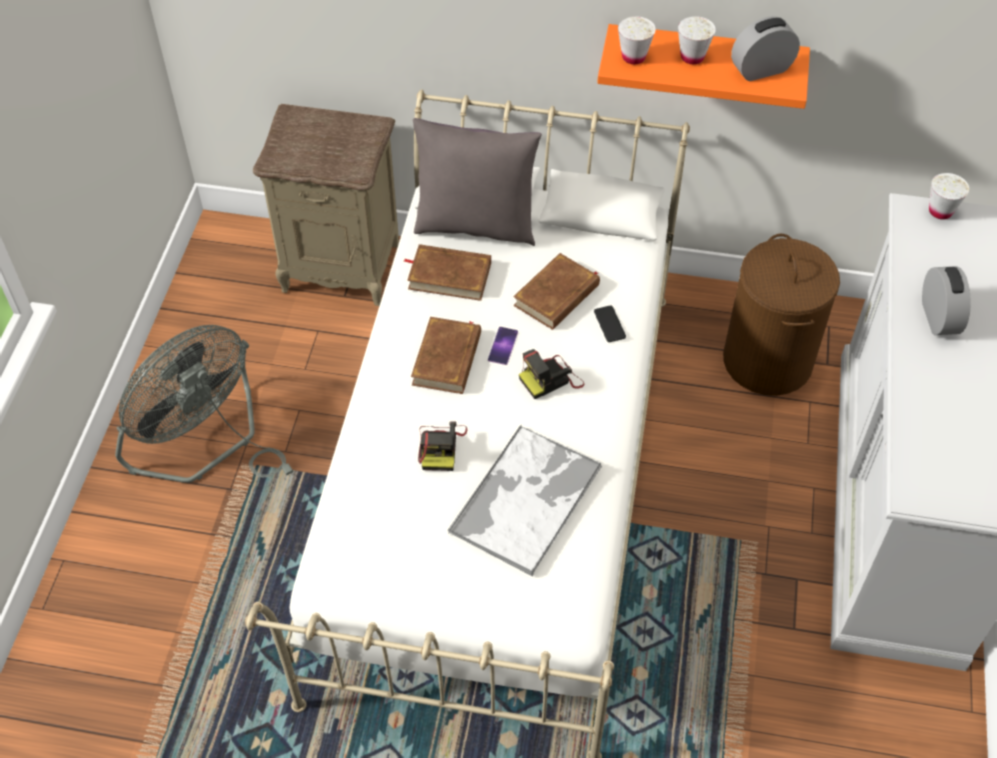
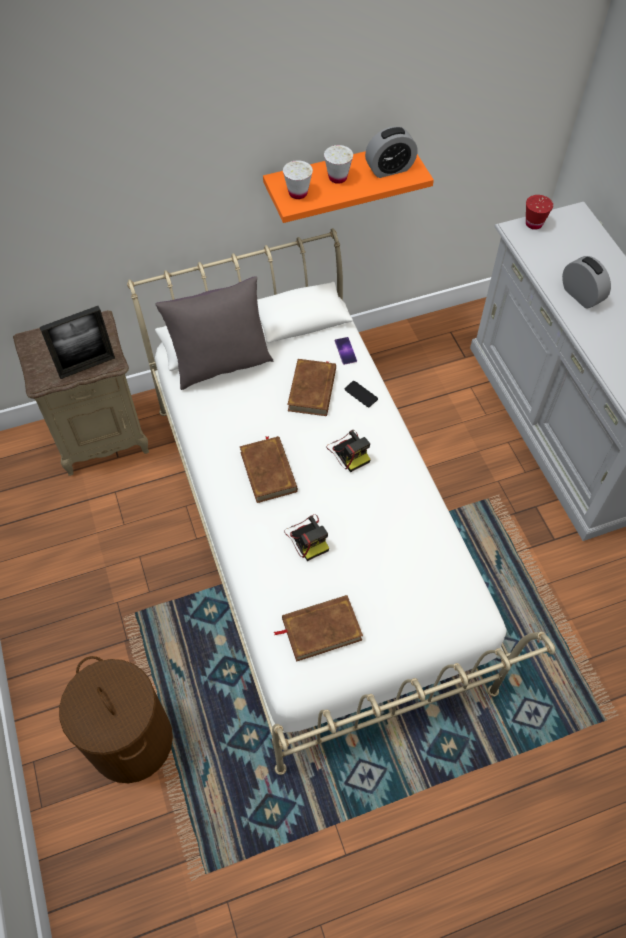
camera: 30 degrees left, 5 degrees up
grey fan [115,325,293,483] -> none
brown book [404,244,491,301] -> brown book moved to [274,595,363,662]
tray [447,425,602,577] -> none
phone [488,327,518,365] -> phone moved to [335,337,357,365]
camera [519,349,585,399] -> camera turned 60 degrees counterclockwise [327,430,371,472]
brown laundry basket [723,234,840,396] -> brown laundry basket moved to [59,656,173,783]
alarm clock [731,16,800,81] -> alarm clock turned 150 degrees counterclockwise [365,126,417,178]
white cup [929,173,969,220] -> red cup [526,195,553,230]
none -> picture frame [40,306,115,379]

